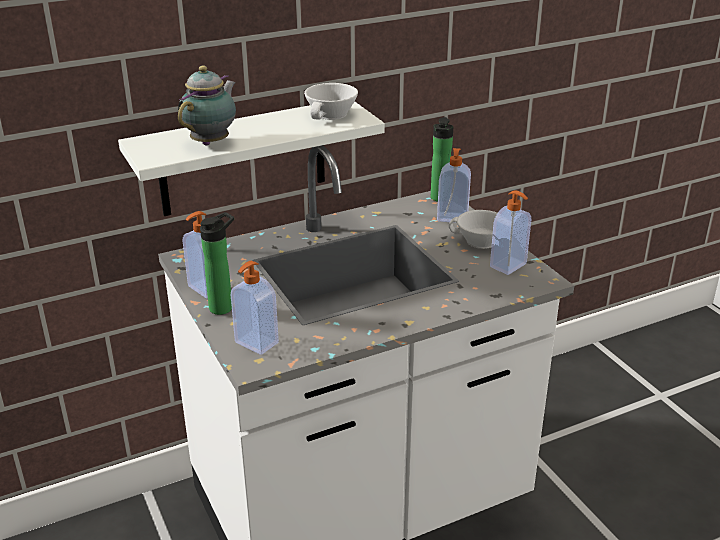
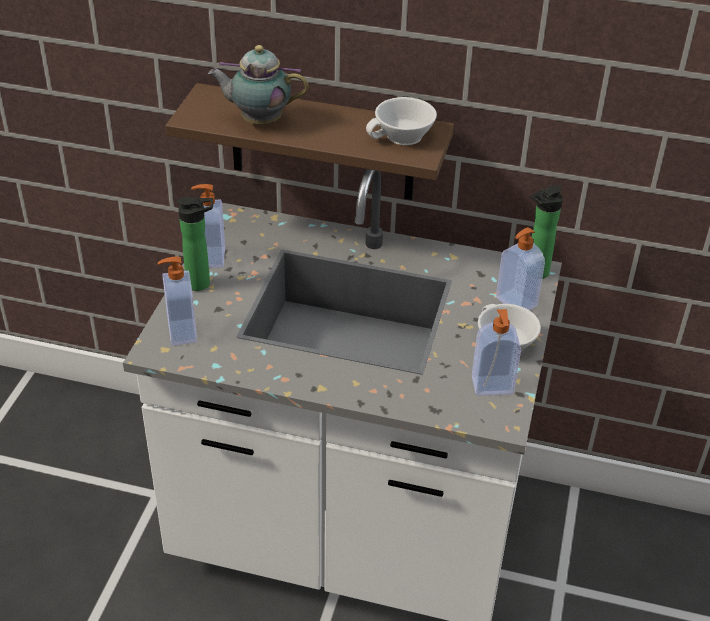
camera: 40 degrees right, 10 degrees up
white shelf [118,101,385,216] -> brown shelf [165,83,454,200]
teapot [178,66,236,146] -> teapot turned 150 degrees counterclockwise [208,45,309,124]

